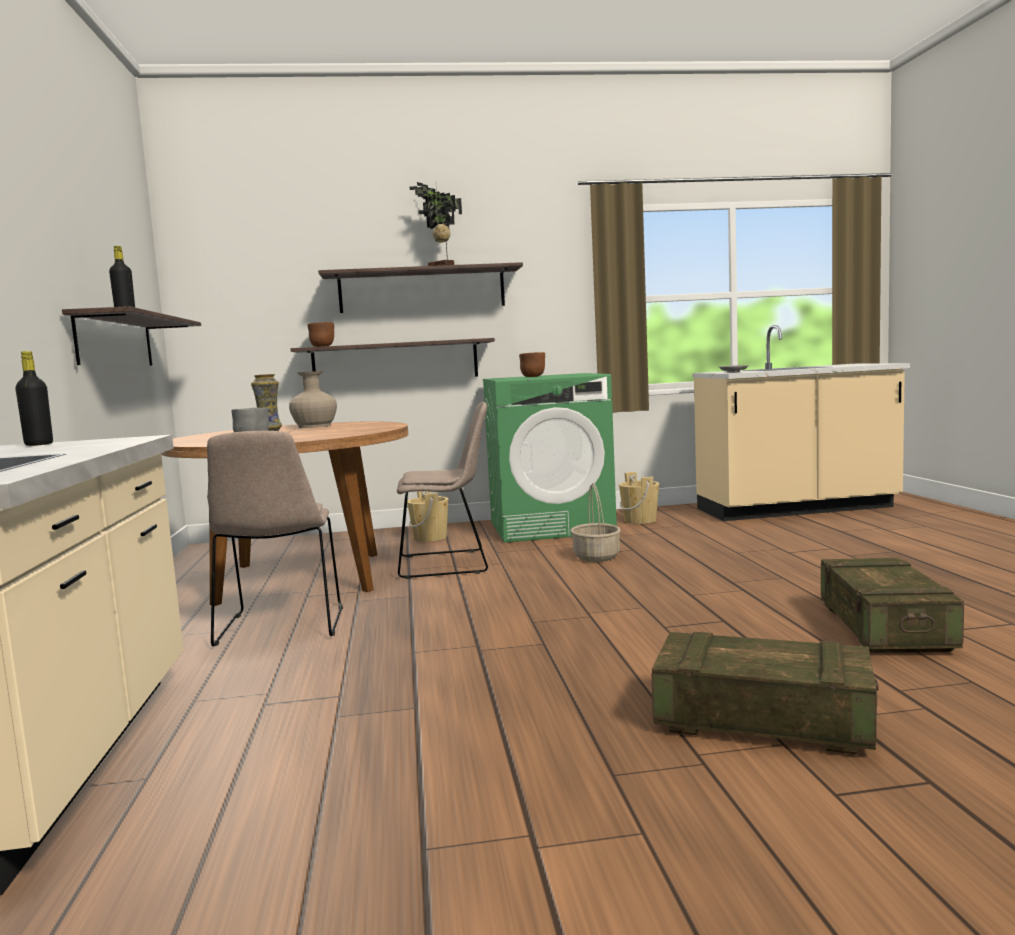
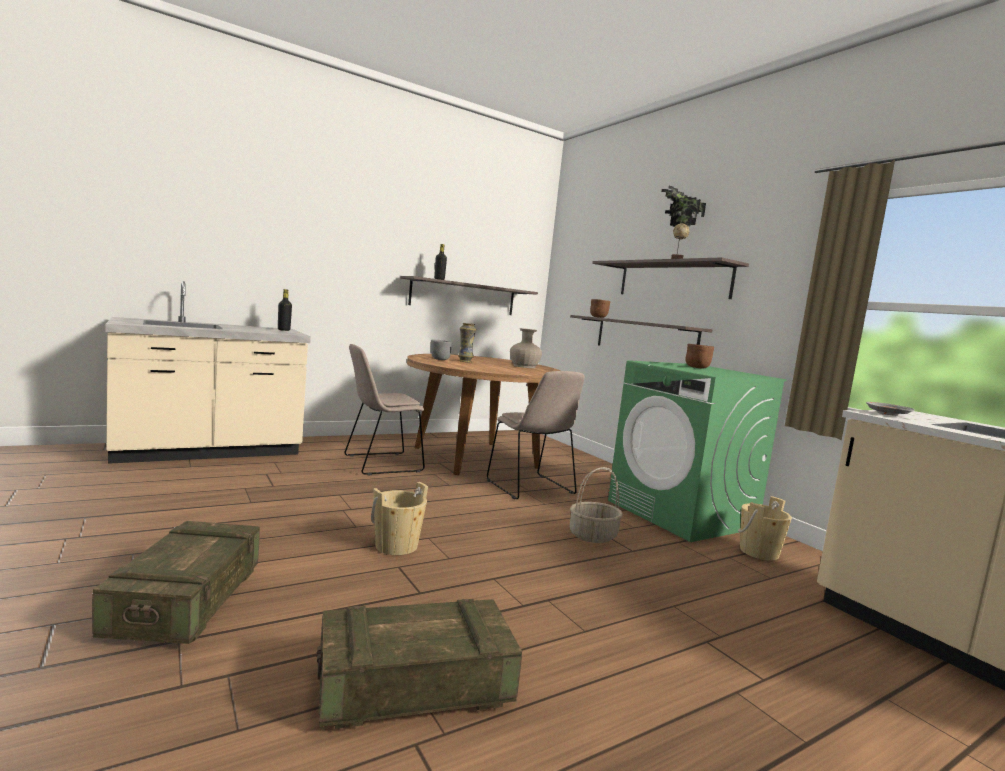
camera: 65 degrees right, 0 degrees up
beige bucket [407,491,448,542] -> beige bucket moved to [371,482,428,555]

